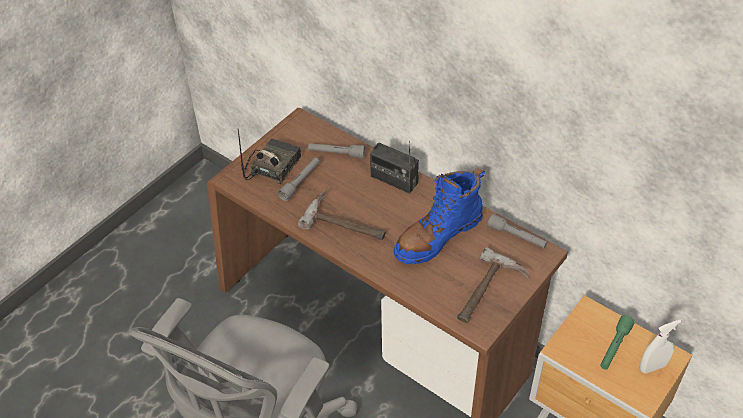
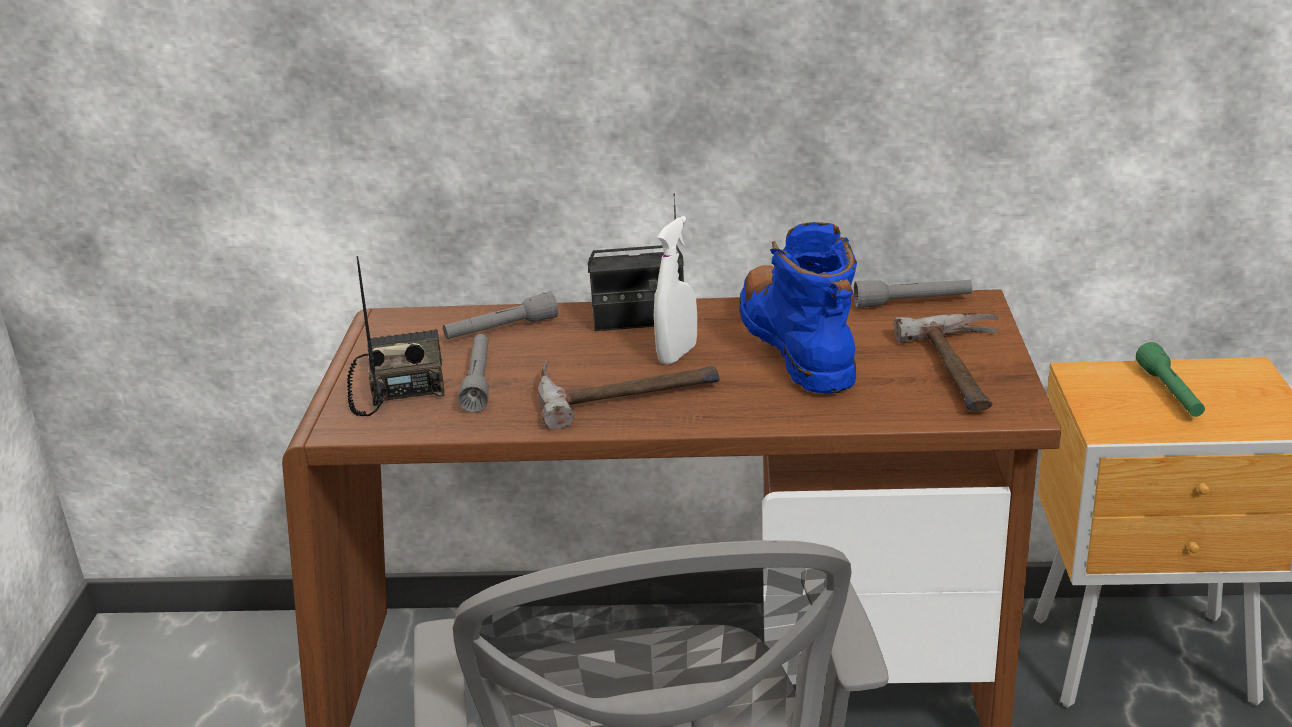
camera: 35 degrees left, 20 degrees down
blue boot [393,168,485,264] -> blue boot turned 150 degrees clockwise [739,222,857,394]
white spray bottle [640,319,681,374] -> white spray bottle moved to [654,216,697,365]

